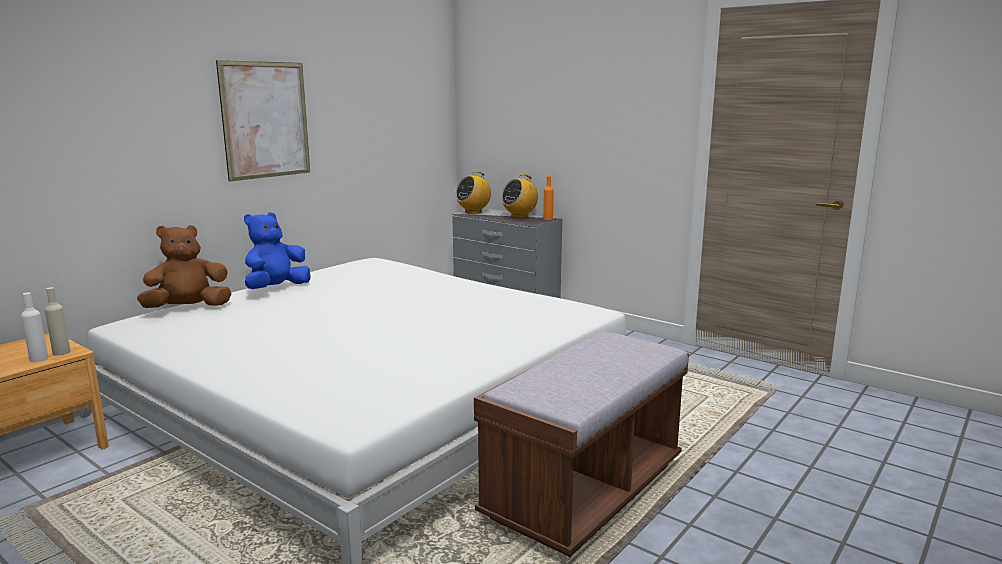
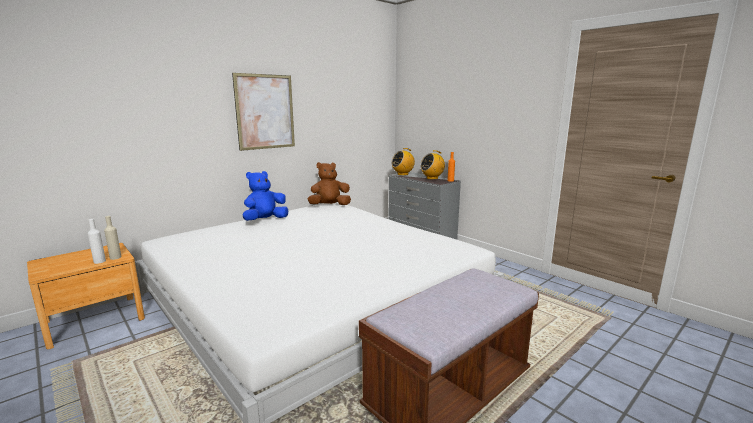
camera: 10 degrees right, 0 degrees up
brown plush toy [137,225,232,308] -> brown plush toy moved to [307,162,351,205]

